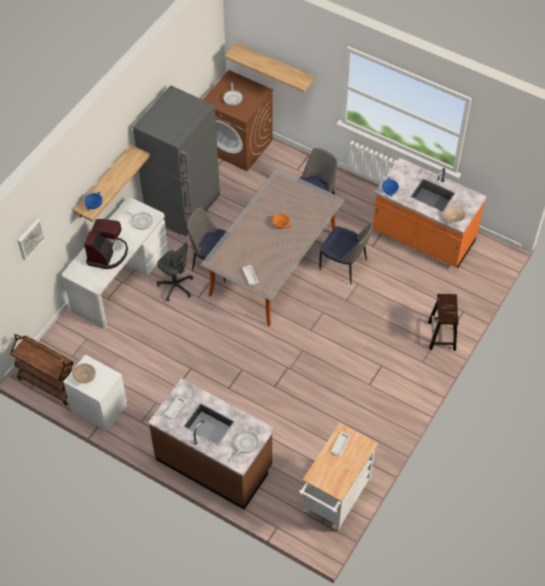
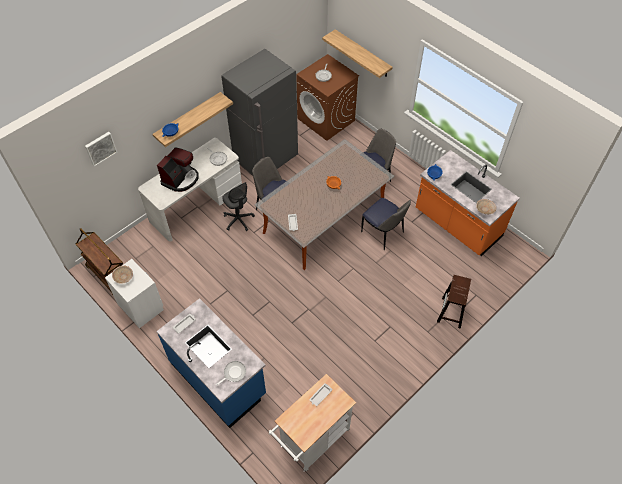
camera: 15 degrees right, 0 degrees up
brown counter [148,378,275,509] -> blue counter [156,298,266,428]

